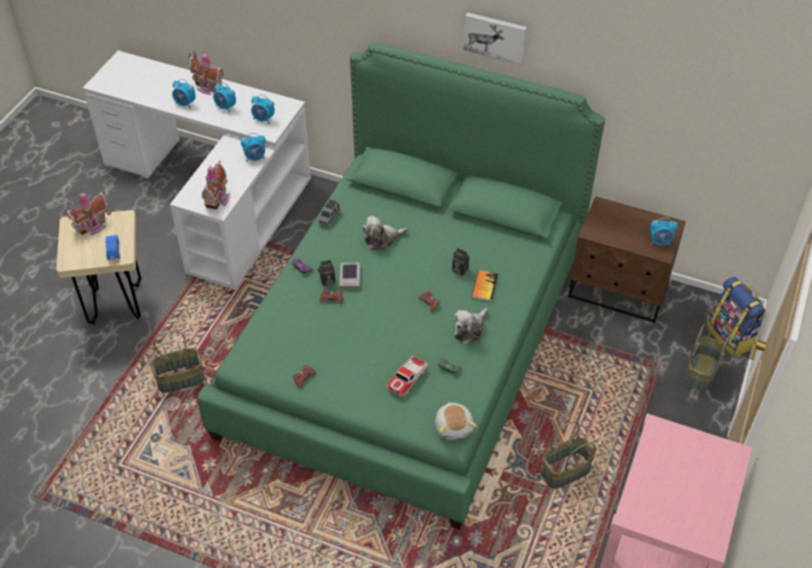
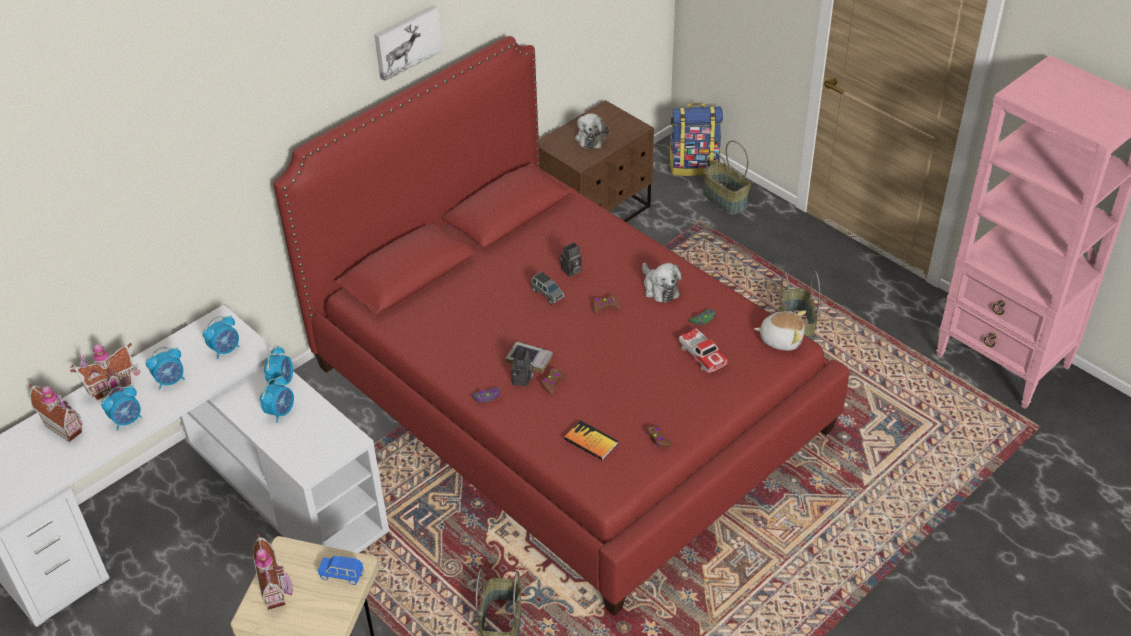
camera: 65 degrees left, 5 degrees down
green bed [198,42,605,530] -> red bed [274,36,849,616]
toy house [202,160,230,209] -> toy house moved to [29,384,83,442]
grey toy car [318,199,340,227] -> grey toy car moved to [531,271,564,305]
plush toy [362,216,408,250] -> plush toy moved to [575,113,609,149]
book [471,270,498,302] -> book moved to [564,420,618,460]
alarm clock [650,217,678,246] -> alarm clock moved to [260,375,294,423]

